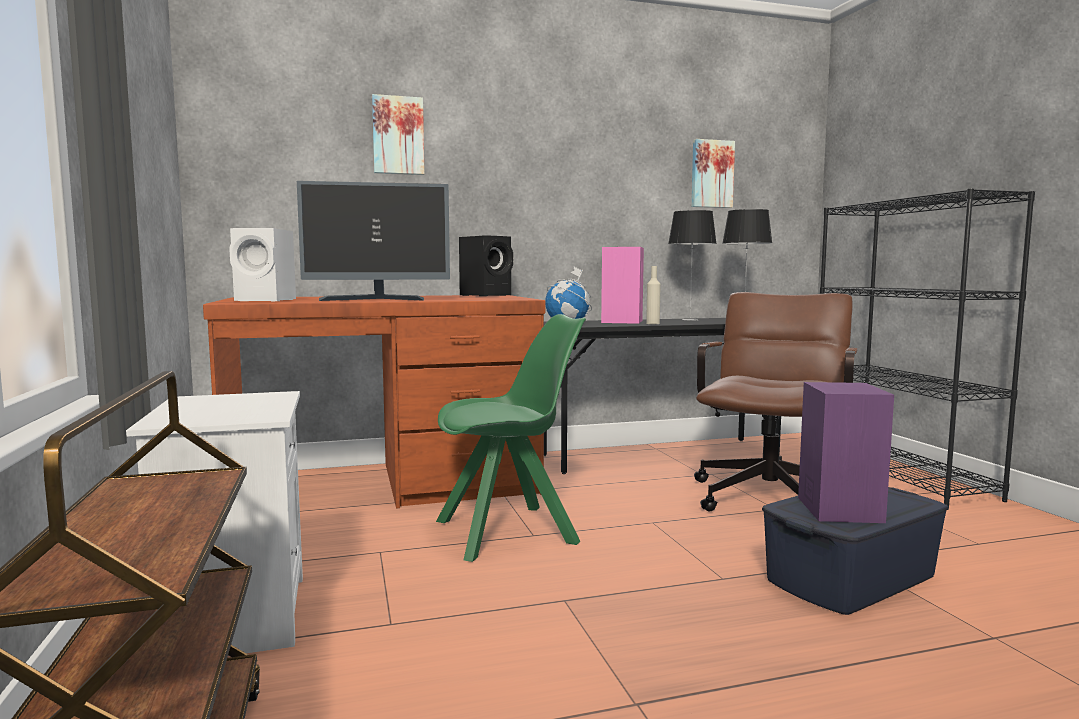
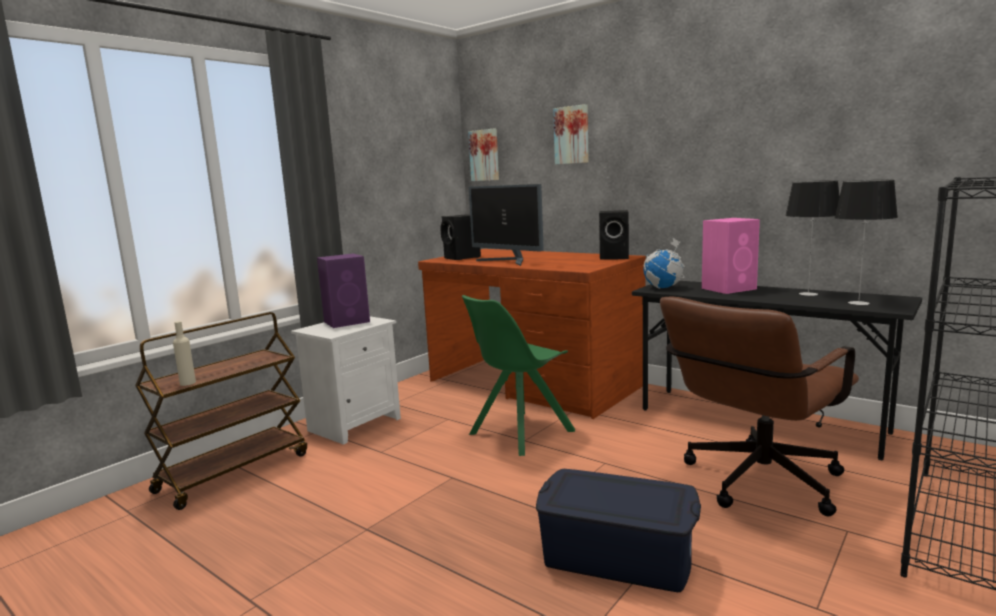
camera: 55 degrees right, 5 degrees up
white speaker [229,228,296,301] -> black speaker [440,214,481,260]
green chair [436,314,586,562] -> green chair turned 105 degrees clockwise [462,295,575,456]
beige bottle [646,266,661,324] -> beige bottle moved to [173,321,196,386]
picture [691,139,735,208] -> picture moved to [468,129,499,181]
brown office chair [694,292,857,511] -> brown office chair turned 150 degrees clockwise [660,297,859,517]
purple speaker [798,382,894,523] -> purple speaker moved to [317,254,370,328]

